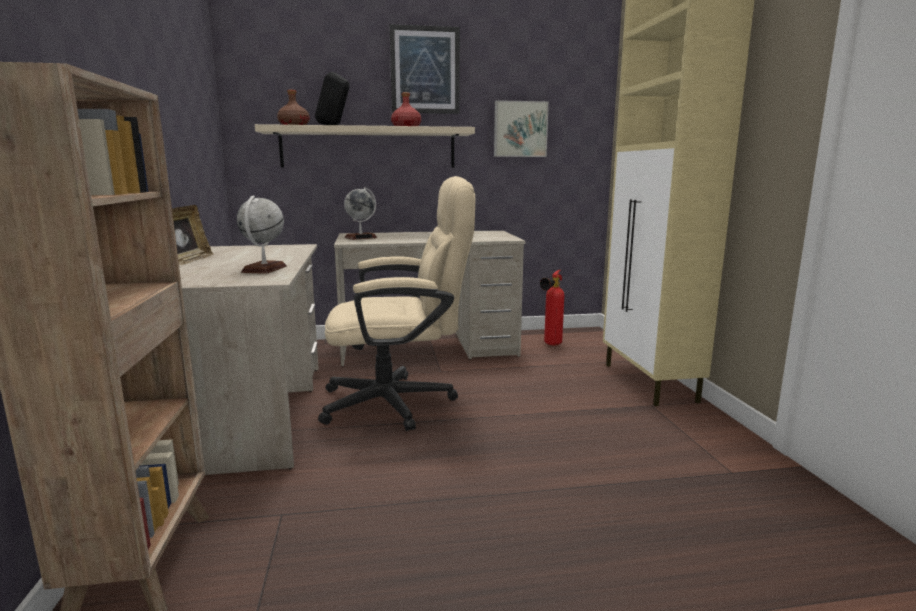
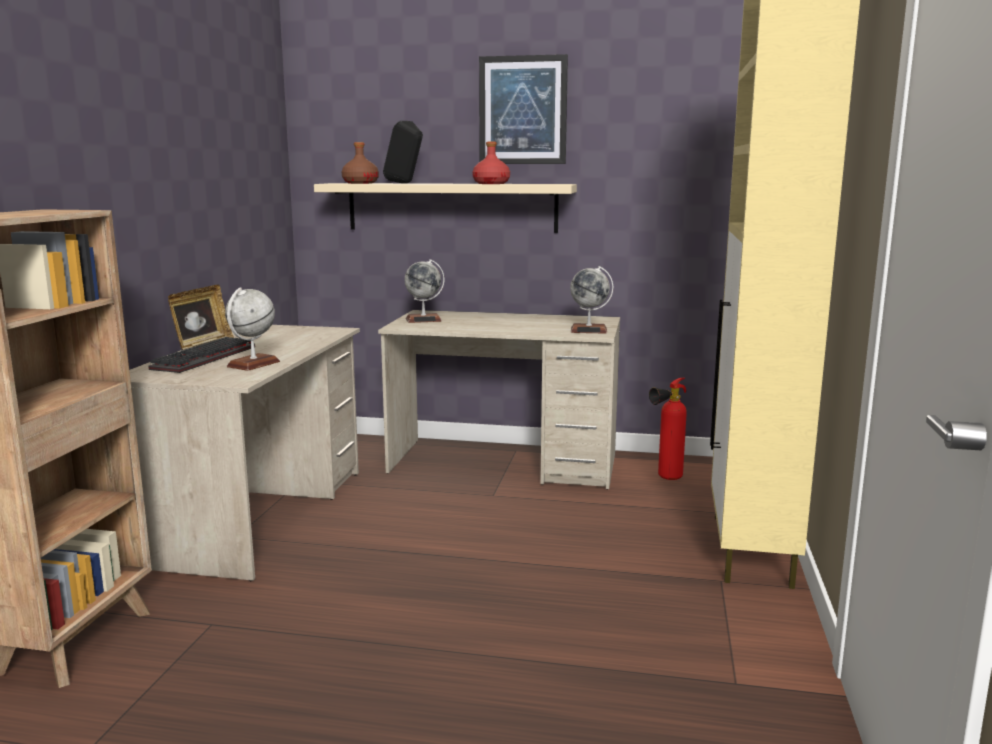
camera: 20 degrees right, 0 degrees up
beige office chair [318,176,475,431] -> none
picture [494,100,549,157] -> none
none -> keyboard [148,337,255,373]
none -> globe [570,266,613,334]

